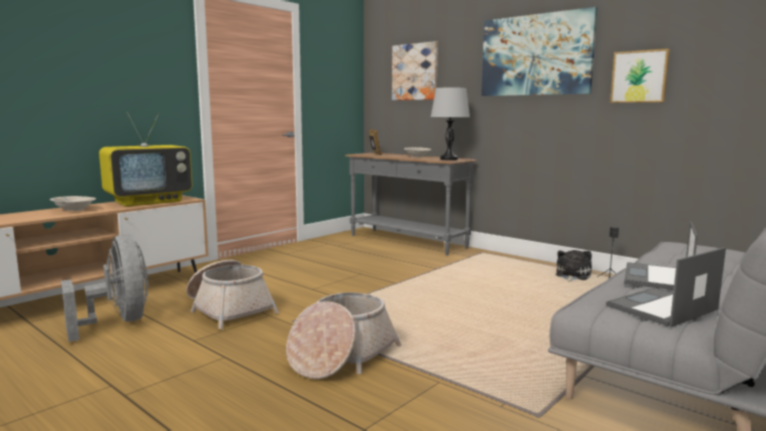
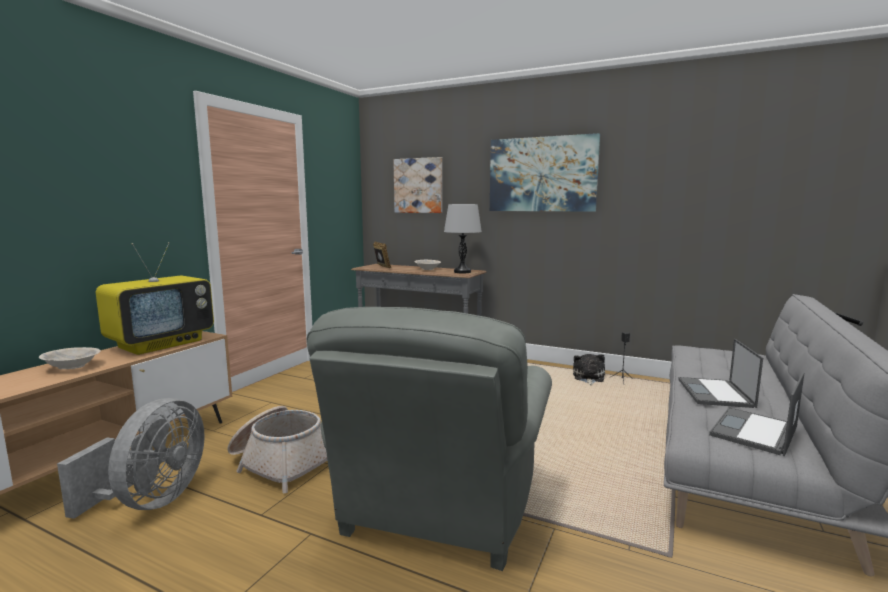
camera: 15 degrees left, 0 degrees up
grey fan [61,234,148,342] -> grey fan turned 60 degrees clockwise [57,398,205,519]
basket [286,292,401,379] -> grey armchair [307,307,552,571]
picture [610,49,670,103] -> none

